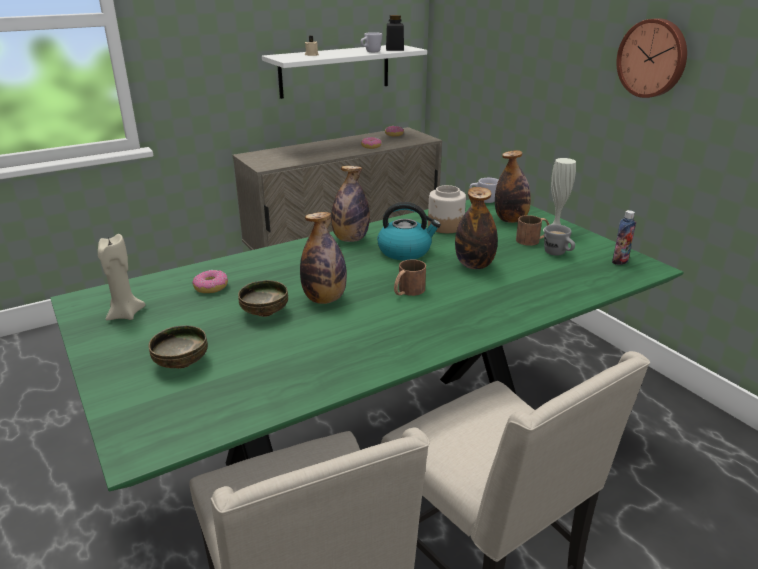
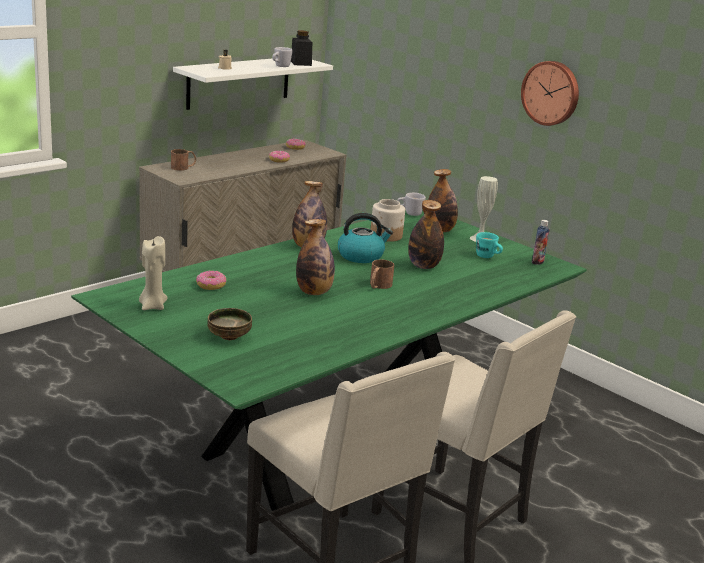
camera: 15 degrees left, 5 degrees down
bowl [238,280,288,317] -> none
brown mug [516,215,550,246] -> brown mug moved to [171,149,196,171]
grey mug [544,224,575,256] -> turquoise mug [476,232,503,258]

